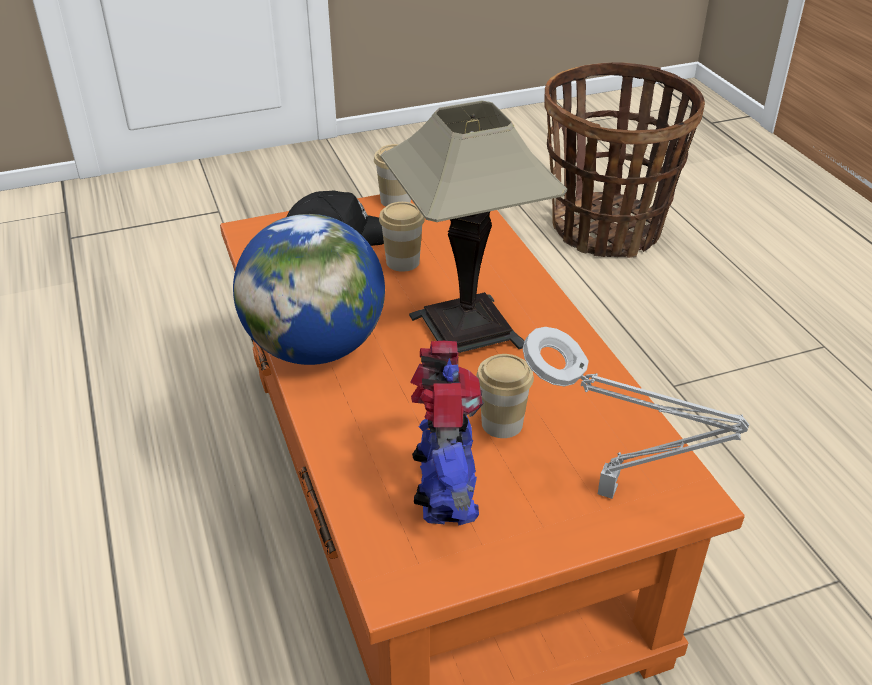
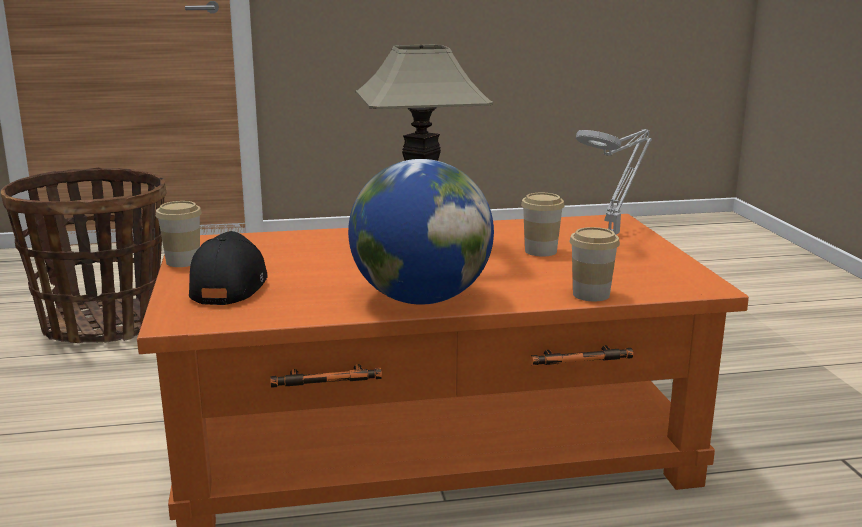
camera: 80 degrees left, 20 degrees down
cup [379,202,425,272] -> cup moved to [569,227,620,301]
toy robot [410,341,485,526] -> none

